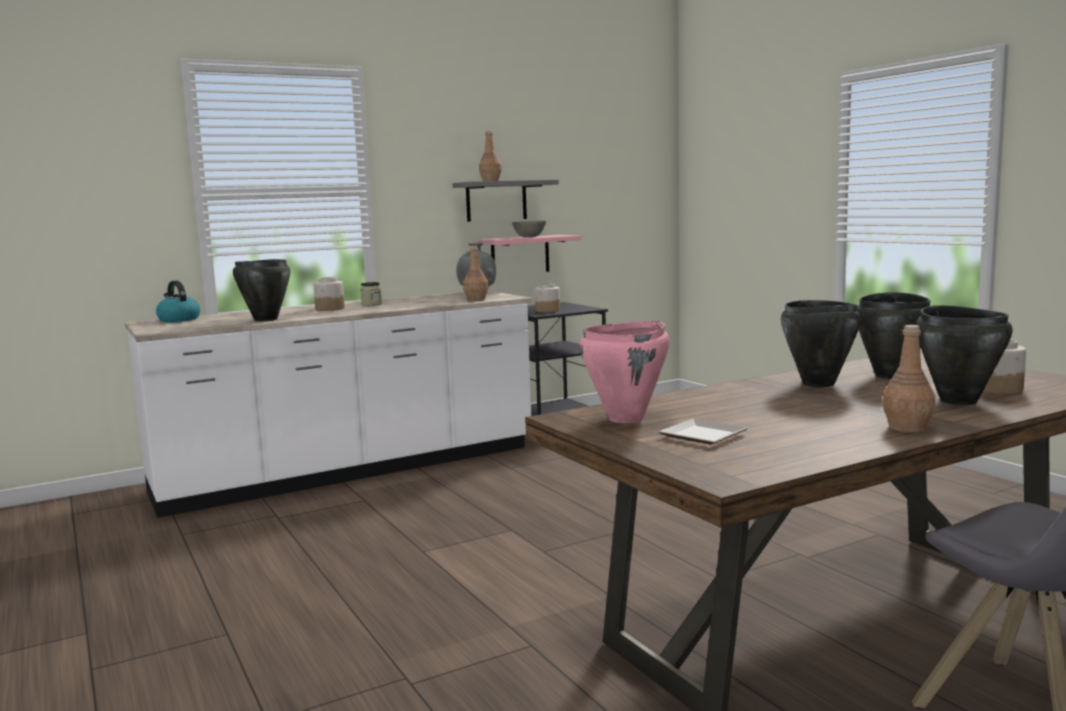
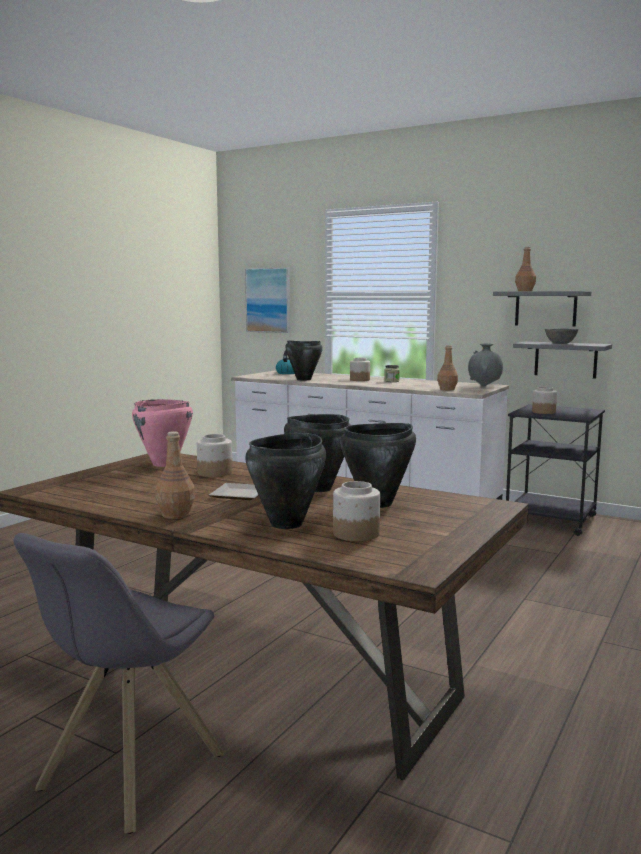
camera: 60 degrees right, 0 degrees up
pink shelf [478,235,582,272] -> grey shelf [513,341,612,379]
plate [659,418,748,444] -> plate moved to [209,483,258,500]
none -> jar [197,434,232,477]
none -> picture [245,267,290,333]

